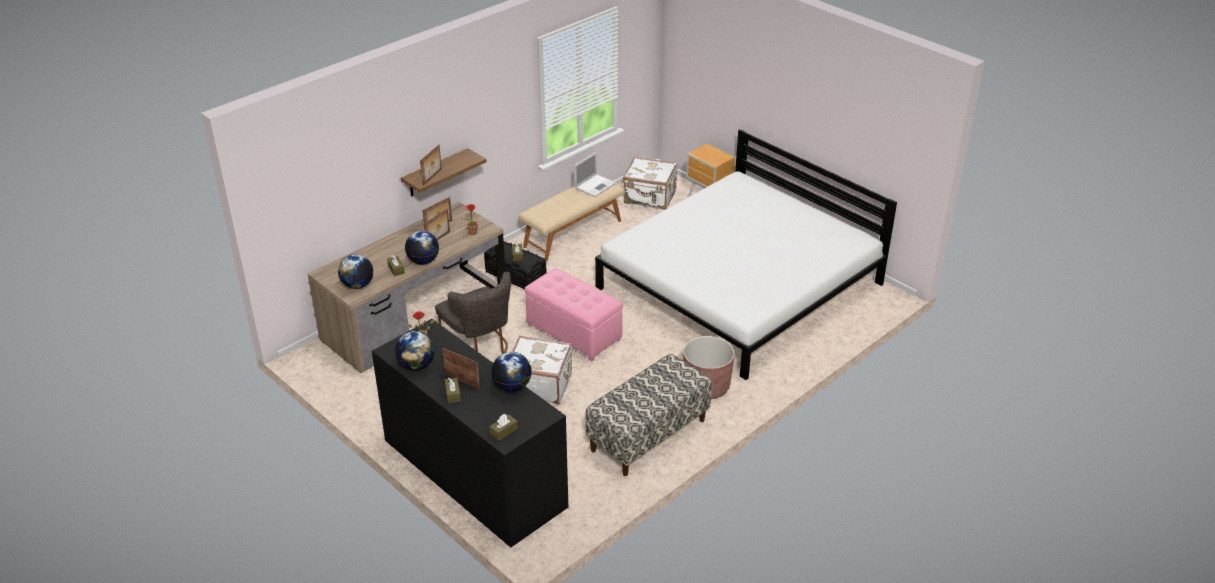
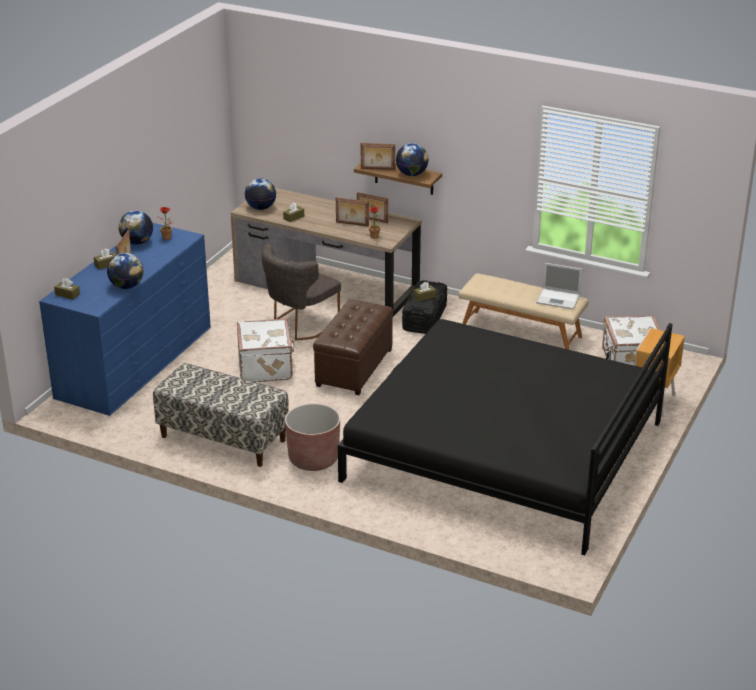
camera: 70 degrees right, 5 degrees down
black dresser [372,319,568,548] -> blue dresser [39,223,211,416]
globe [405,231,439,265] -> globe moved to [396,143,429,176]
pink ottoman [525,268,623,361] -> brown ottoman [313,299,393,395]
white bed [595,129,897,380] -> black bed [338,319,673,555]

